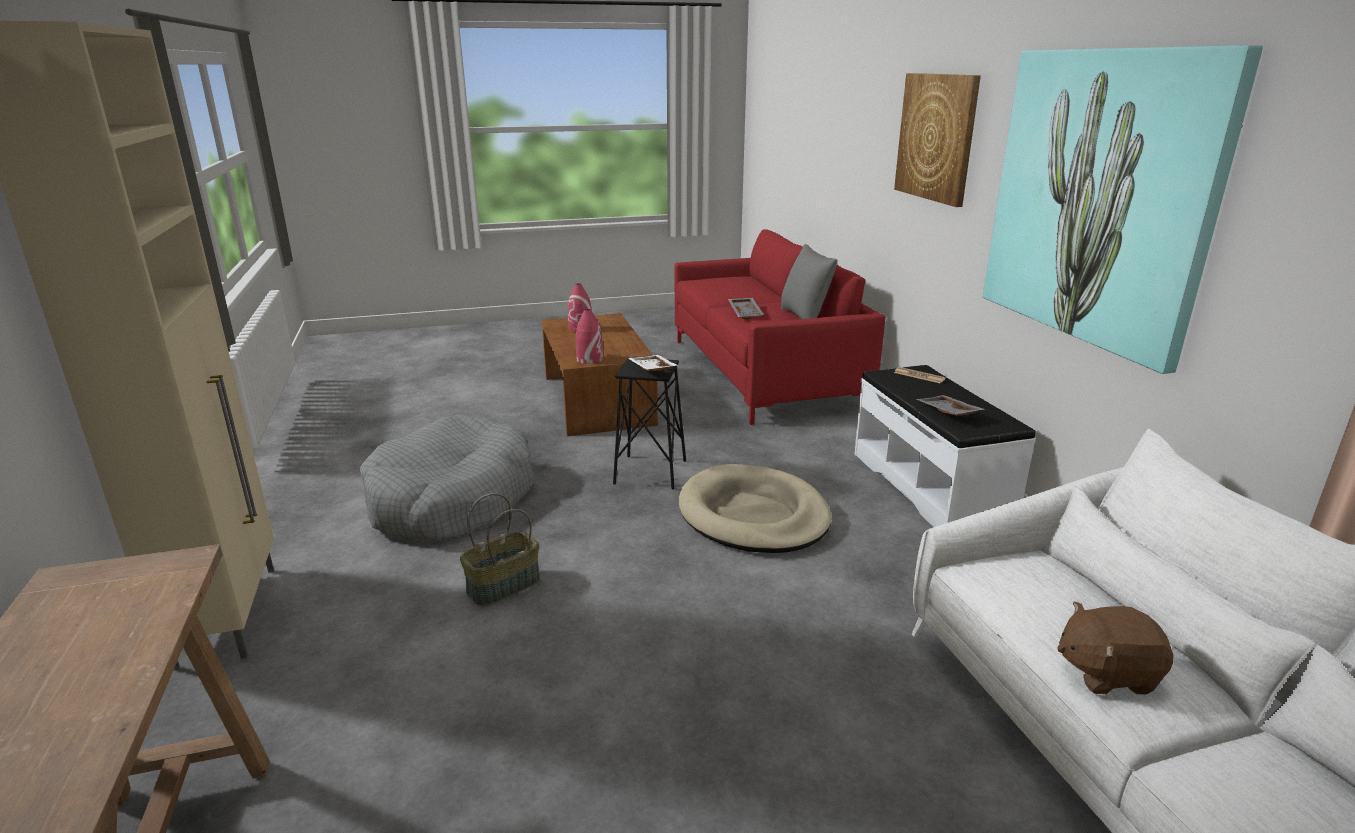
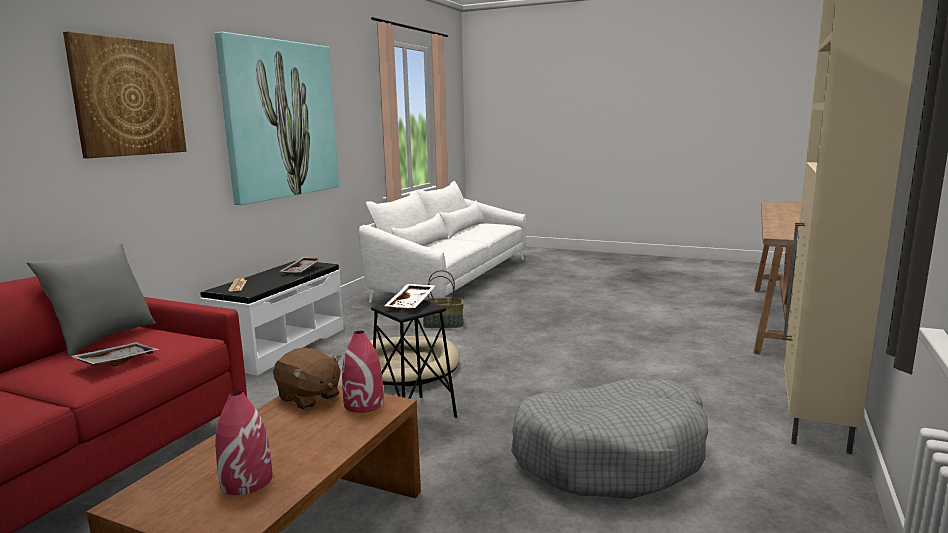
camera: 140 degrees left, 10 degrees down
basket [460,493,540,606] -> basket moved to [423,270,464,328]
brown plush toy [1057,601,1173,695] -> brown plush toy moved to [273,348,341,410]

